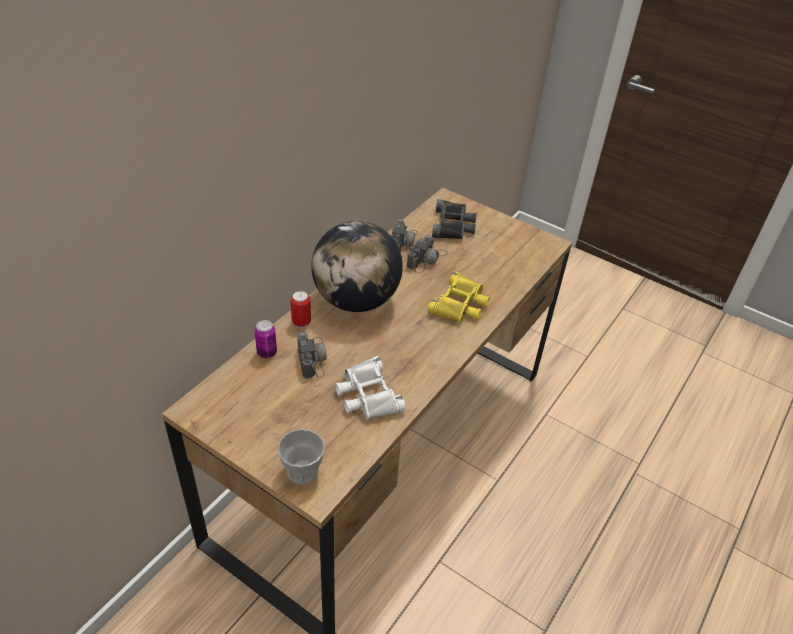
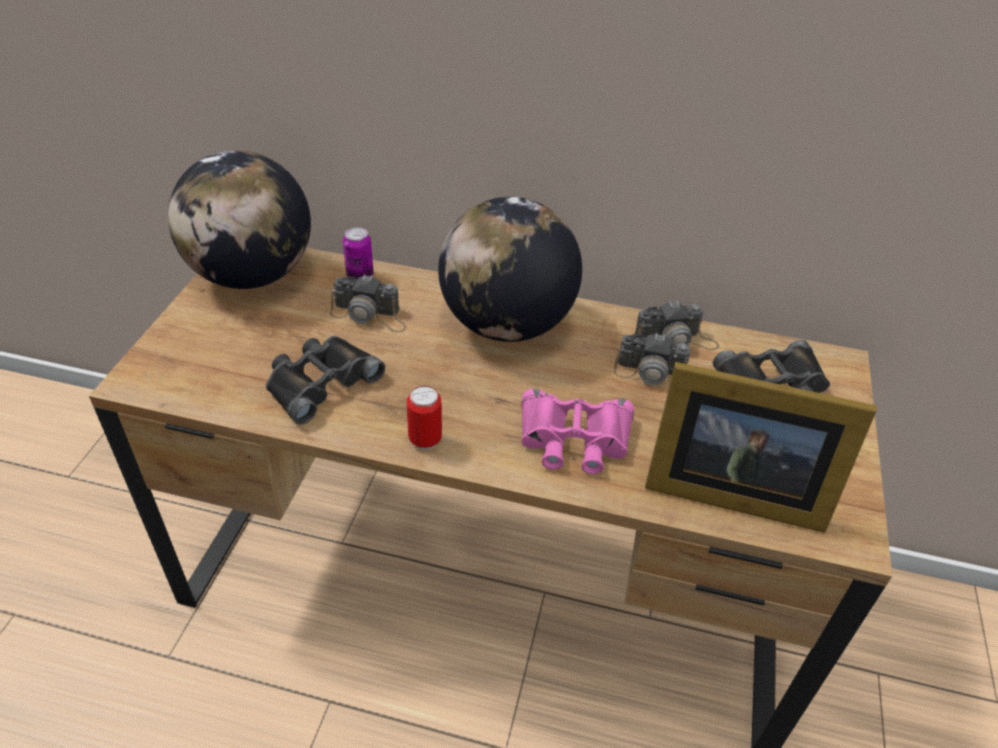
camera: 70 degrees right, 0 degrees up
cup [277,429,325,485] -> none
can [291,291,311,328] -> can moved to [407,386,442,450]
camera [297,332,327,379] -> camera turned 45 degrees clockwise [330,274,407,333]
white binoculars [335,356,406,420] -> black binoculars [266,336,385,425]
yellow binoculars [428,271,490,323] -> pink binoculars [521,389,634,474]
none -> globe [168,150,311,289]
none -> picture frame [645,362,877,533]

